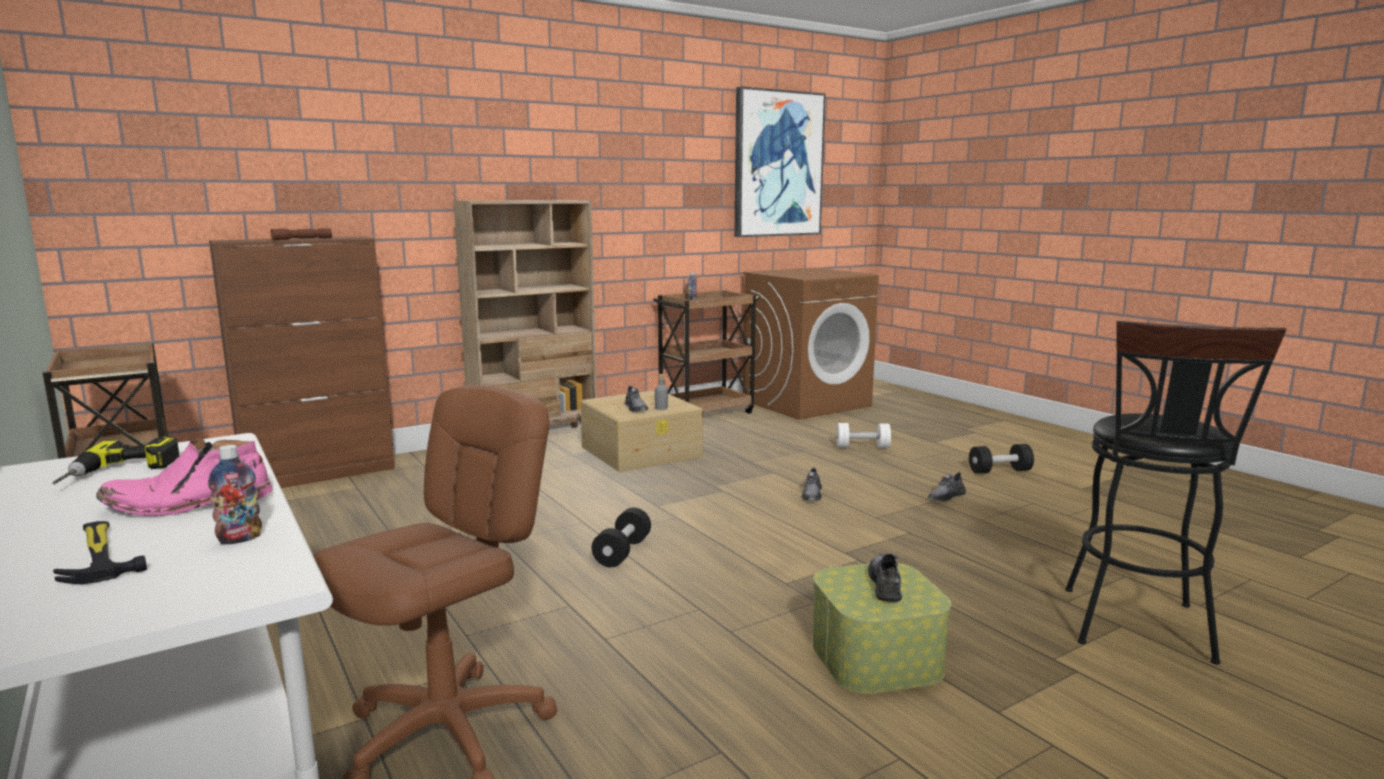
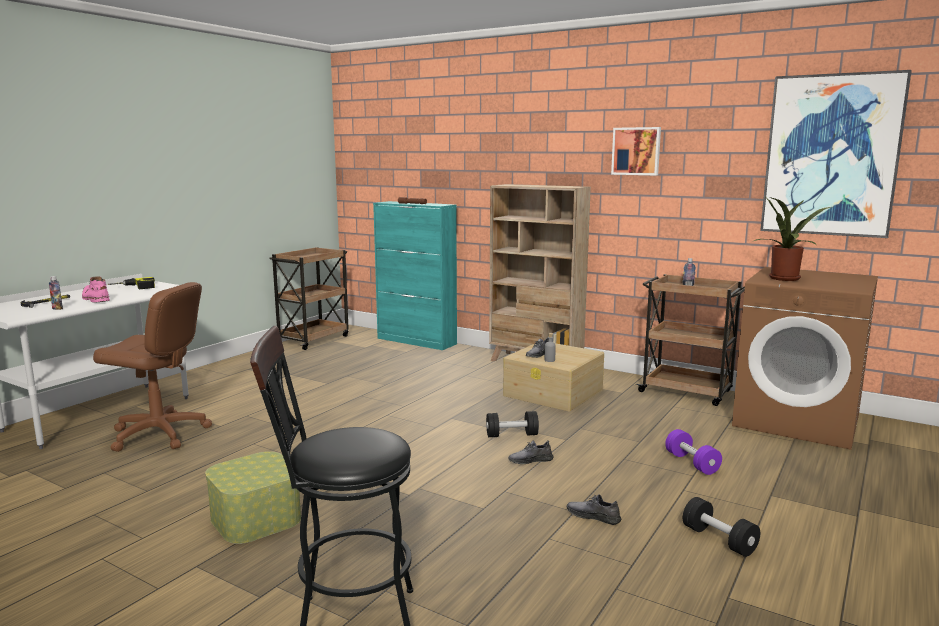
camera: 65 degrees right, 0 degrees up
brown cabinet [209,237,395,488] -> turquoise cabinet [373,201,457,350]
black dumbbell [592,508,651,567] -> black dumbbell moved to [486,411,539,437]
white dumbbell [836,423,891,448] -> purple dumbbell [665,429,722,475]
grey shoe [868,553,902,602] -> none
none -> picture [611,127,661,175]
none -> potted plant [752,197,831,281]

